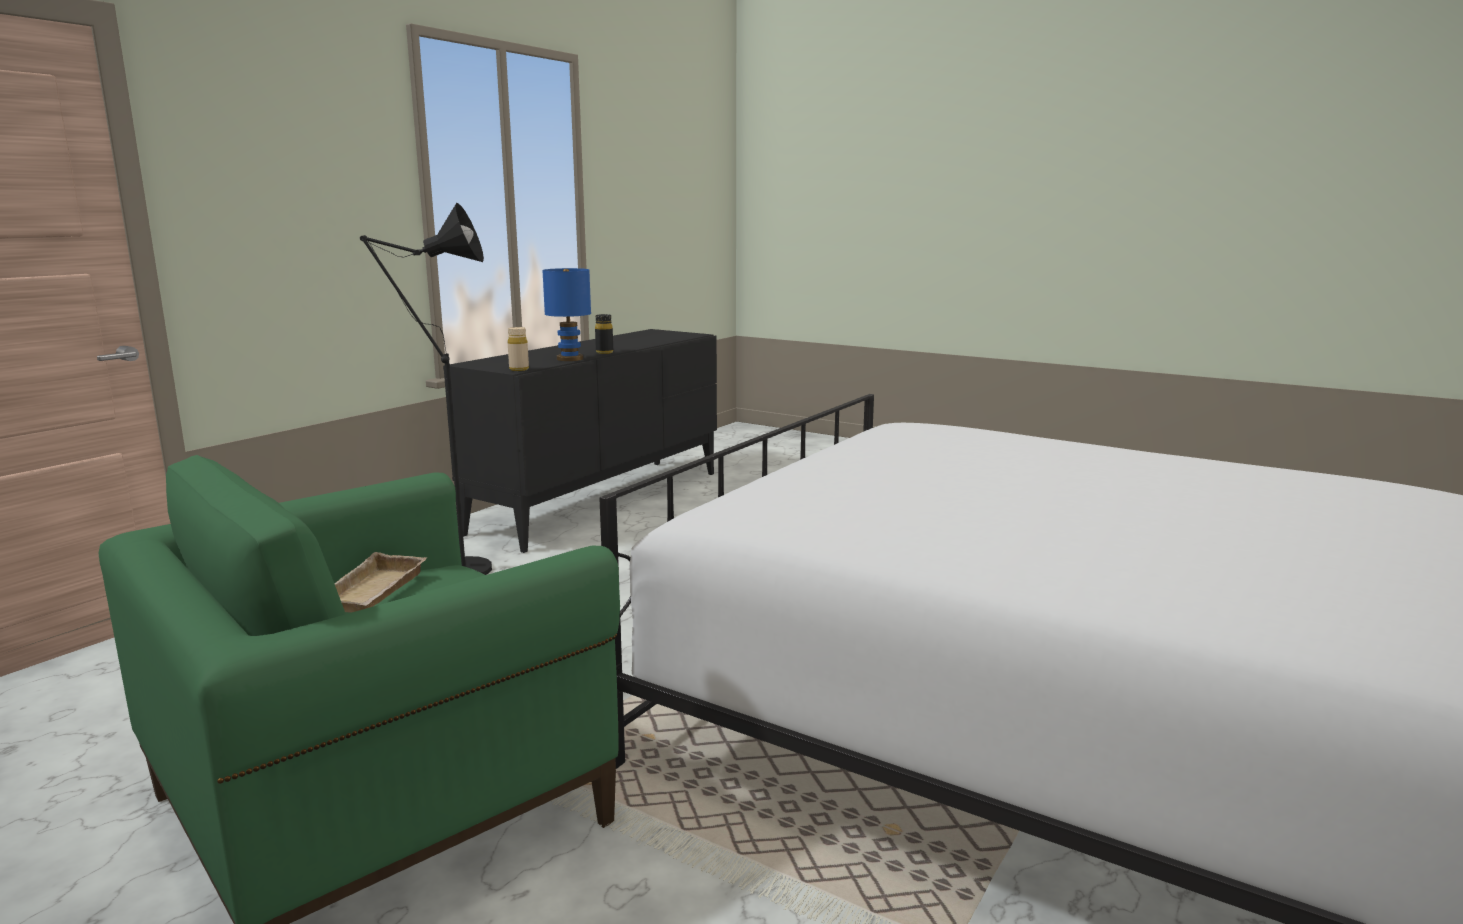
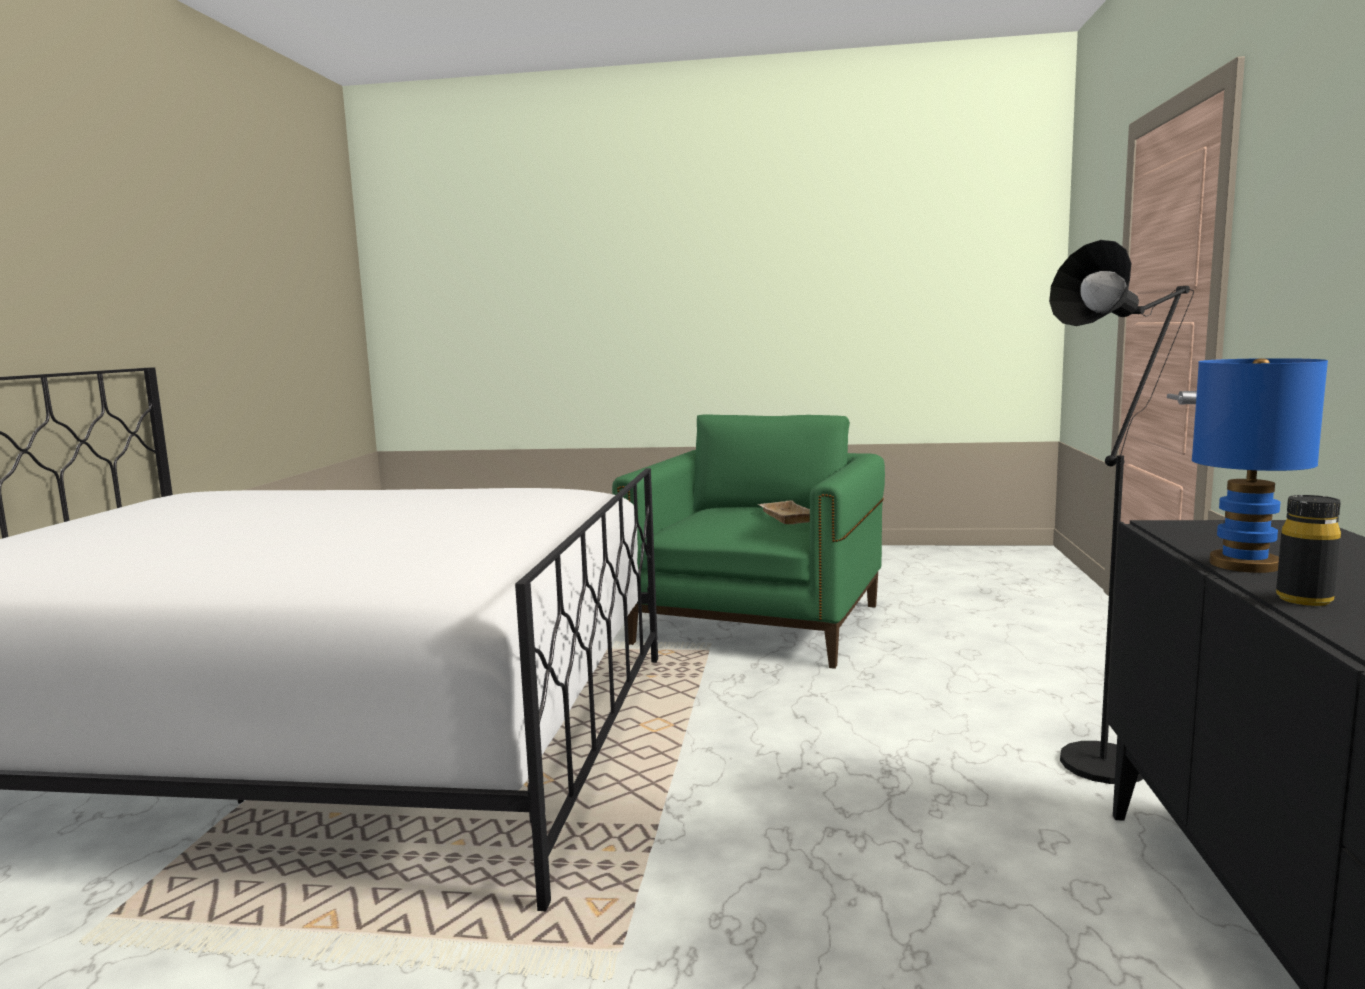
camera: 155 degrees right, 5 degrees down
beige bottle [508,327,529,371] -> none

